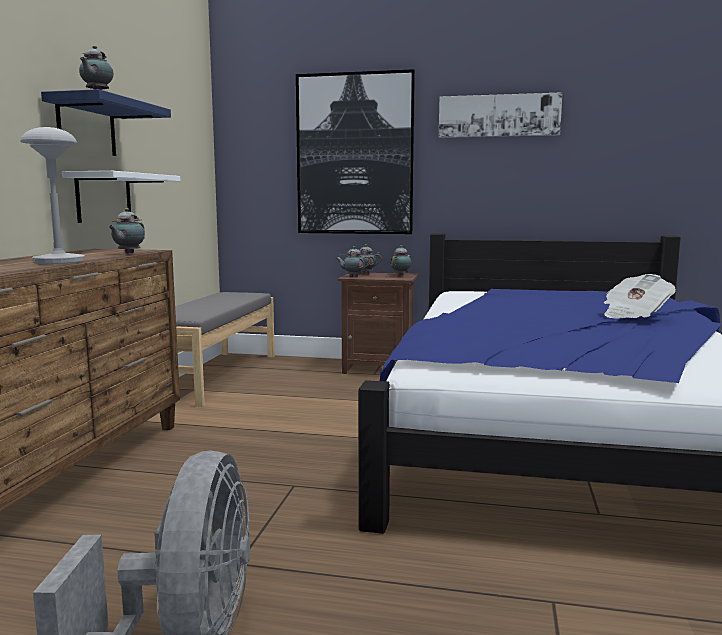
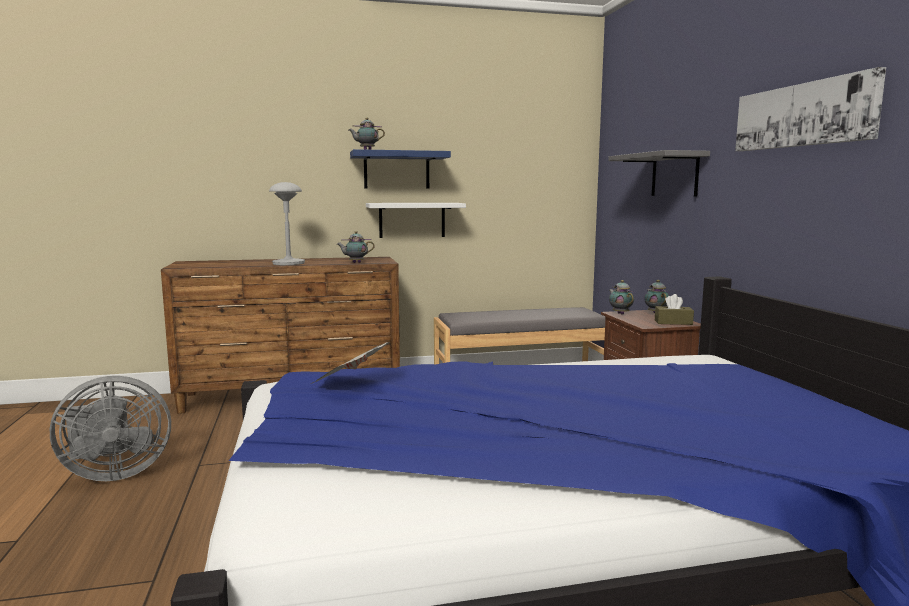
camera: 65 degrees right, 0 degrees up
picture [296,69,415,234] -> grey shelf [608,150,710,196]
teapot [390,245,412,276] -> brown tissue box [655,294,694,325]
newspaper [604,274,676,319] -> newspaper moved to [311,342,390,384]

